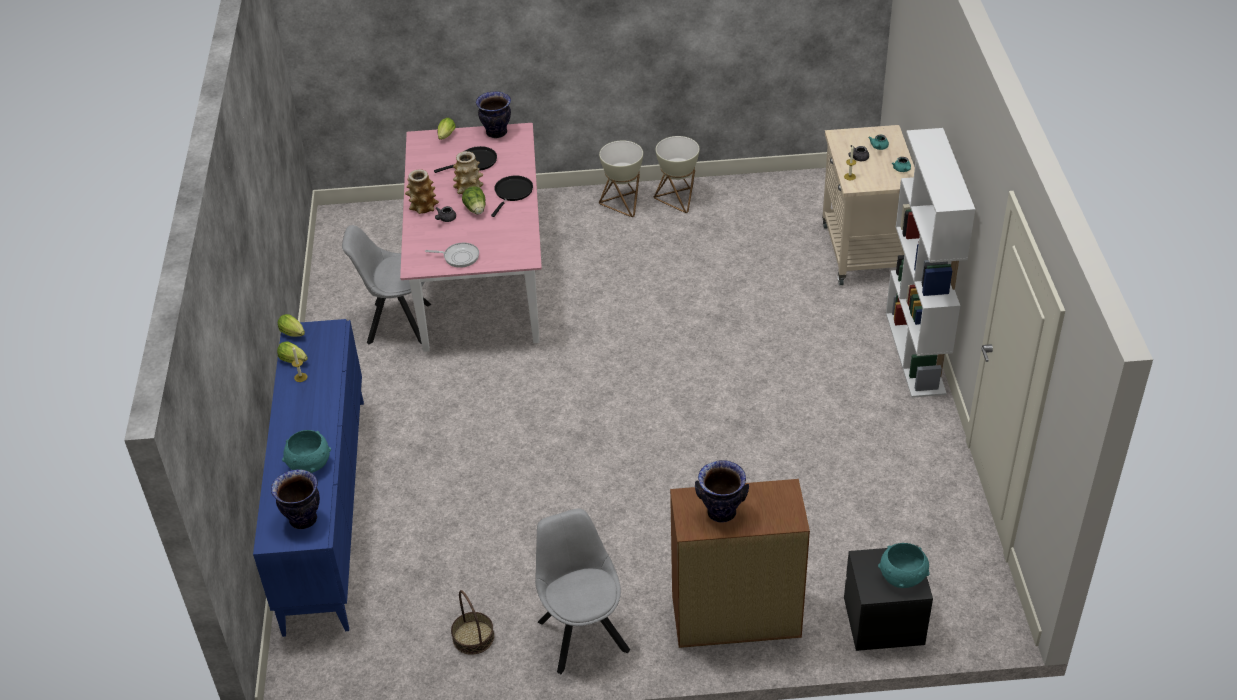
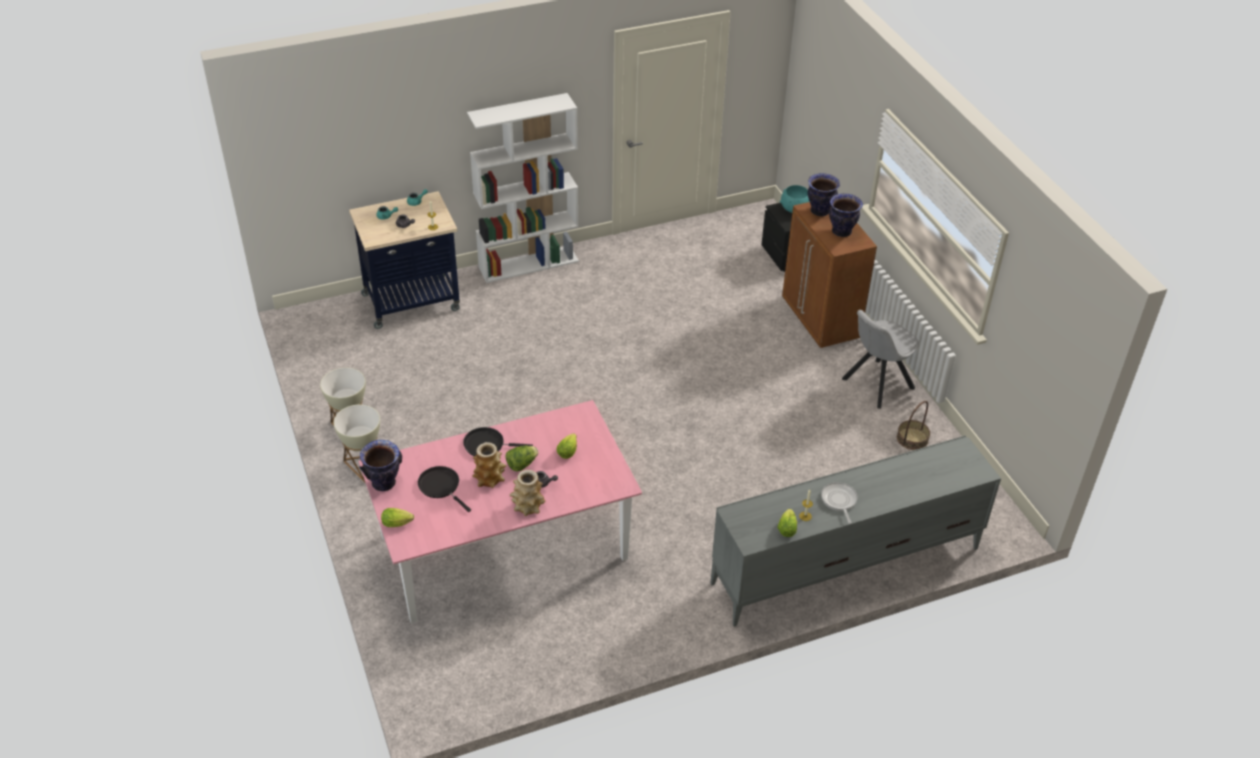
camera: 110 degrees left, 0 degrees up
blue cabinet [253,319,364,637] -> grey cabinet [710,435,1001,627]
vase [271,469,320,529] -> vase moved to [808,173,840,216]
lettuce [278,314,305,337] -> lettuce moved to [556,433,577,459]
turquoise bowl [282,430,331,473] -> none
grey chair [342,225,431,344] -> none
frying pan [425,243,479,268] -> frying pan moved to [821,482,857,524]
beige cart [822,125,915,285] -> blue cart [349,191,460,329]

